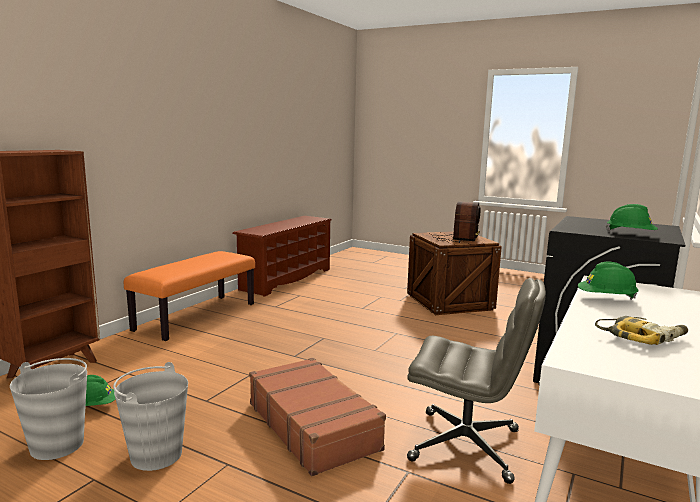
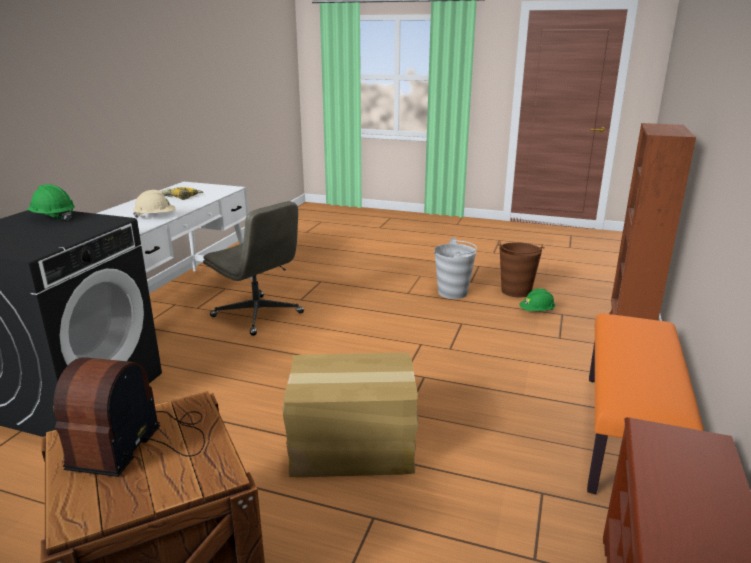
camera: 170 degrees right, 10 degrees up
grey bucket [10,358,87,460] -> brown bucket [498,242,545,298]
brown suitcase [249,358,386,476] -> none
grey office chair [407,278,546,484] -> grey office chair turned 150 degrees counterclockwise [203,201,304,336]
green hard hat [578,262,638,300] -> beige hard hat [133,190,176,218]
none -> cardboard box [283,353,418,477]

